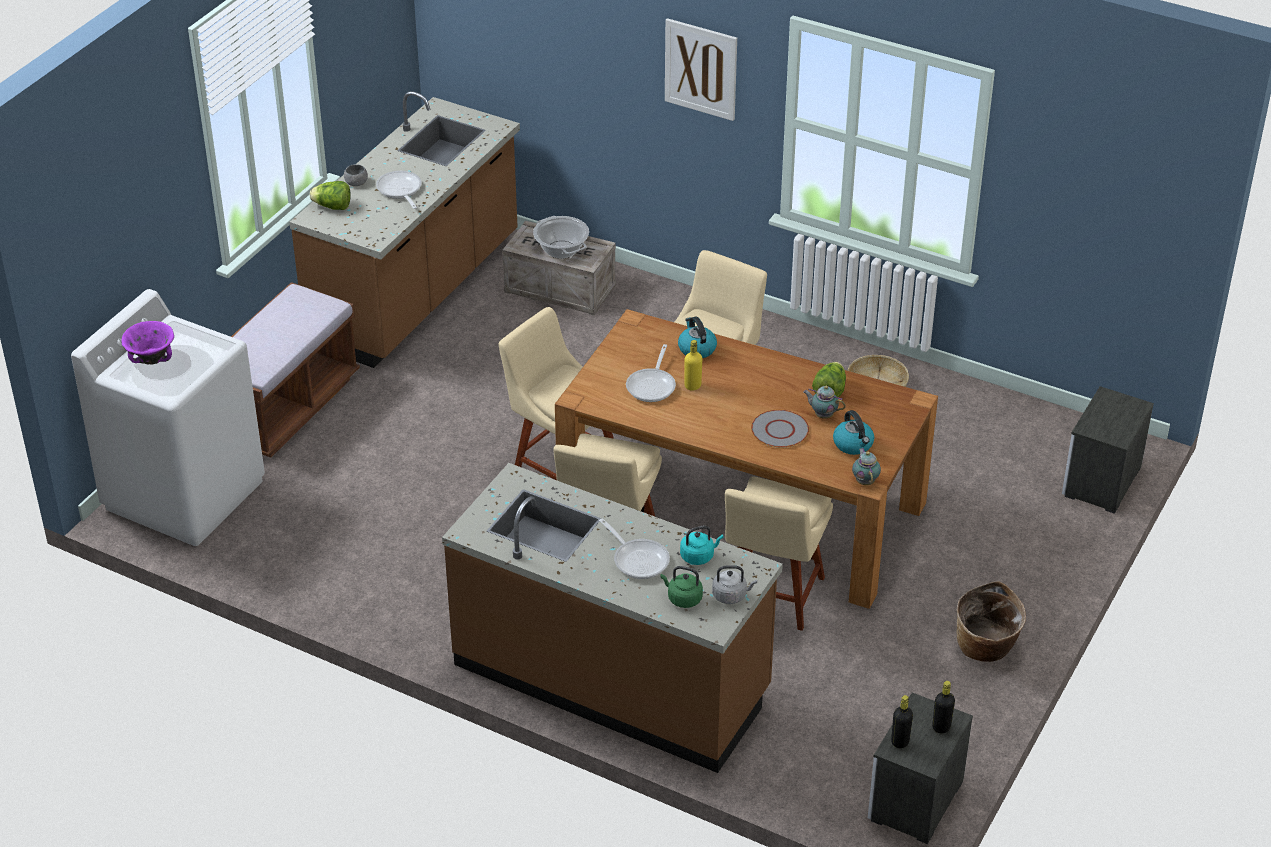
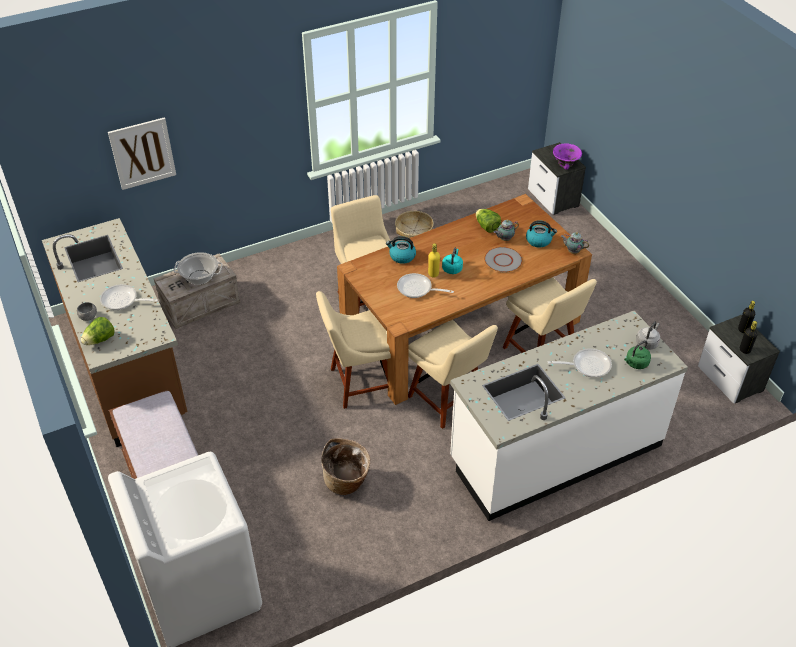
camera: 55 degrees left, 5 degrees up
purple bowl [122,321,174,364] -> purple bowl moved to [553,143,582,170]
brown counter [442,463,783,773] -> white counter [450,311,688,521]
frying pan [626,344,676,402] -> frying pan turned 150 degrees clockwise [397,273,454,298]
picture [665,18,737,121] -> picture moved to [108,117,176,190]
turquoise kettle [680,526,724,565] -> turquoise kettle moved to [442,247,463,274]
basket [956,581,1026,662] -> basket moved to [321,438,370,495]

